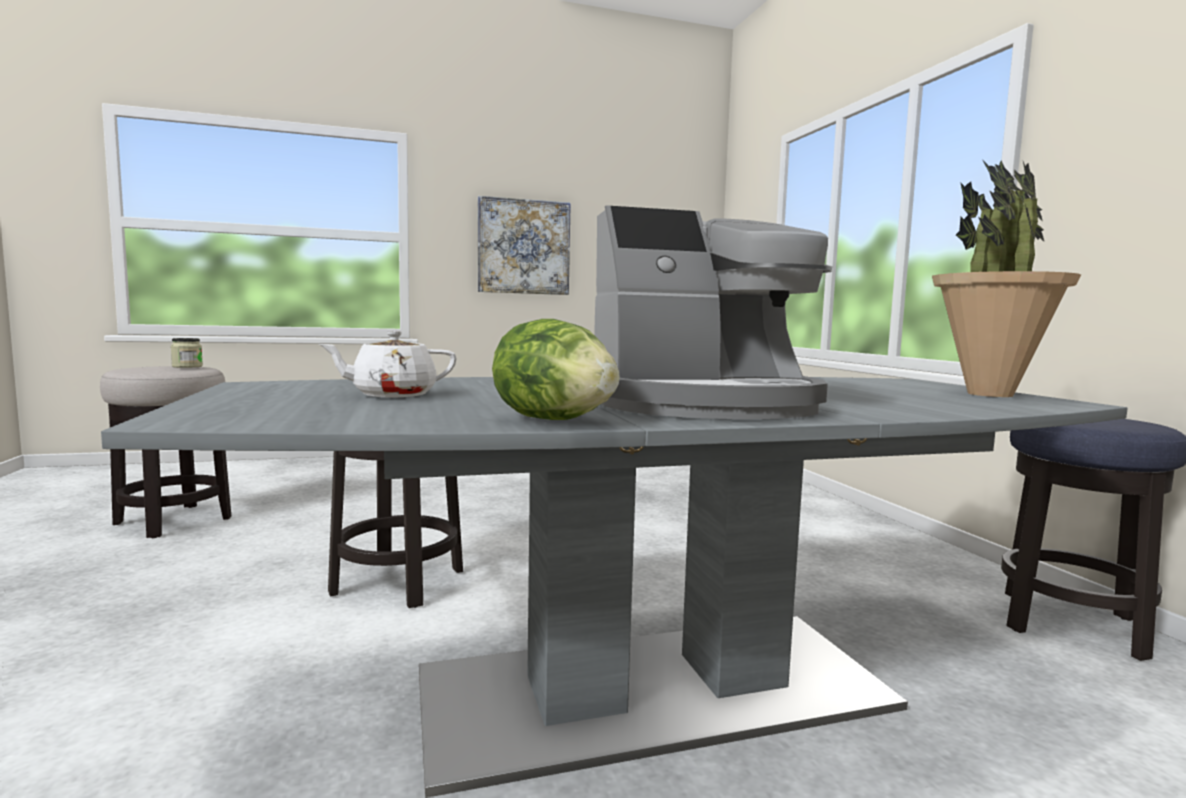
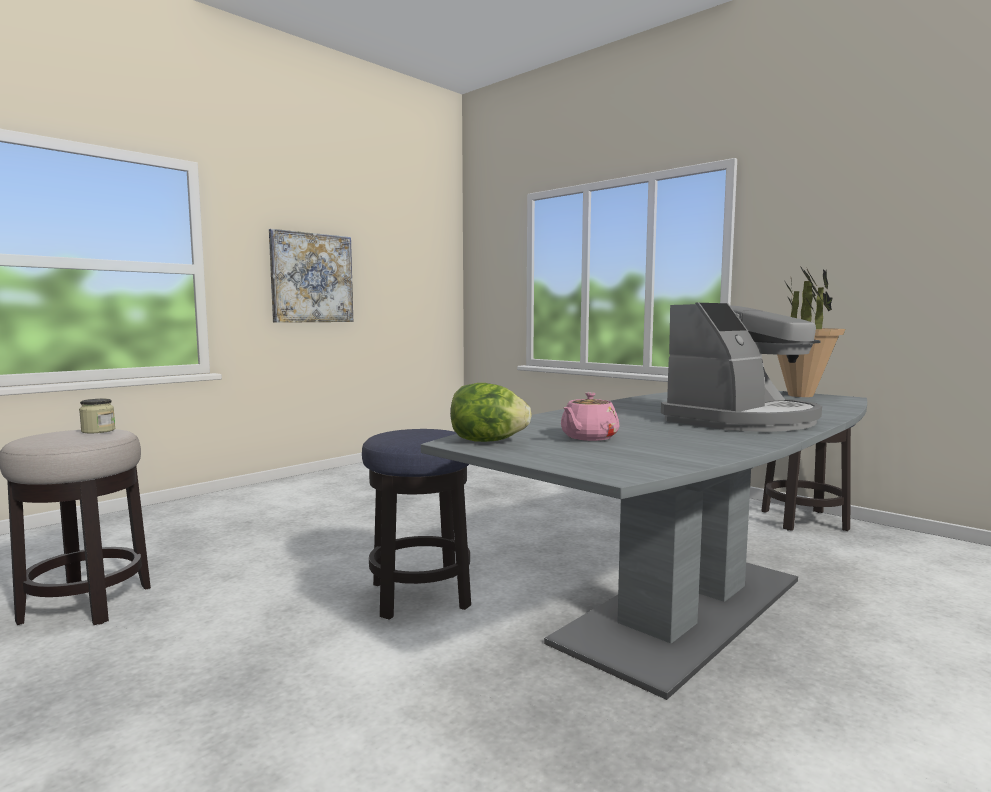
camera: 30 degrees left, 0 degrees up
white teapot [318,331,457,397] -> pink teapot [561,392,619,441]
lettuce [492,319,620,420] -> lettuce moved to [450,383,532,442]

